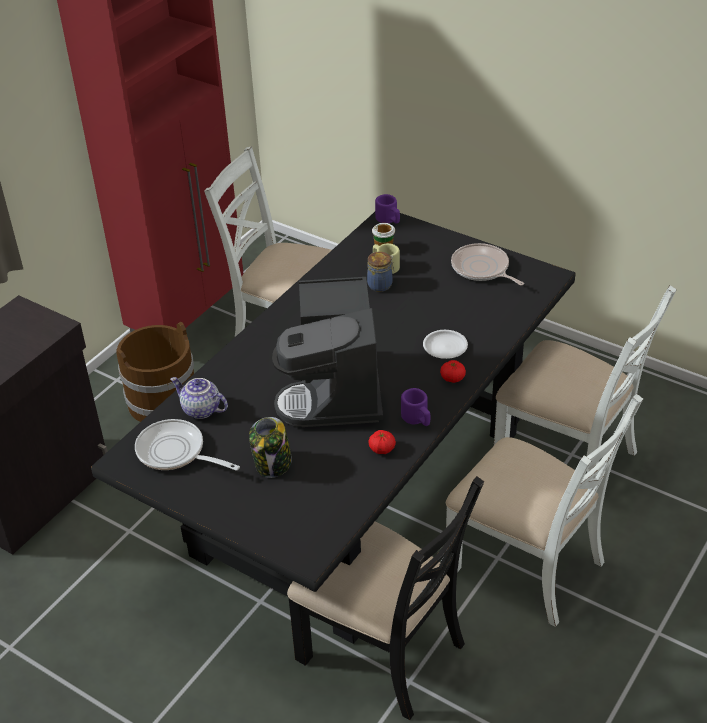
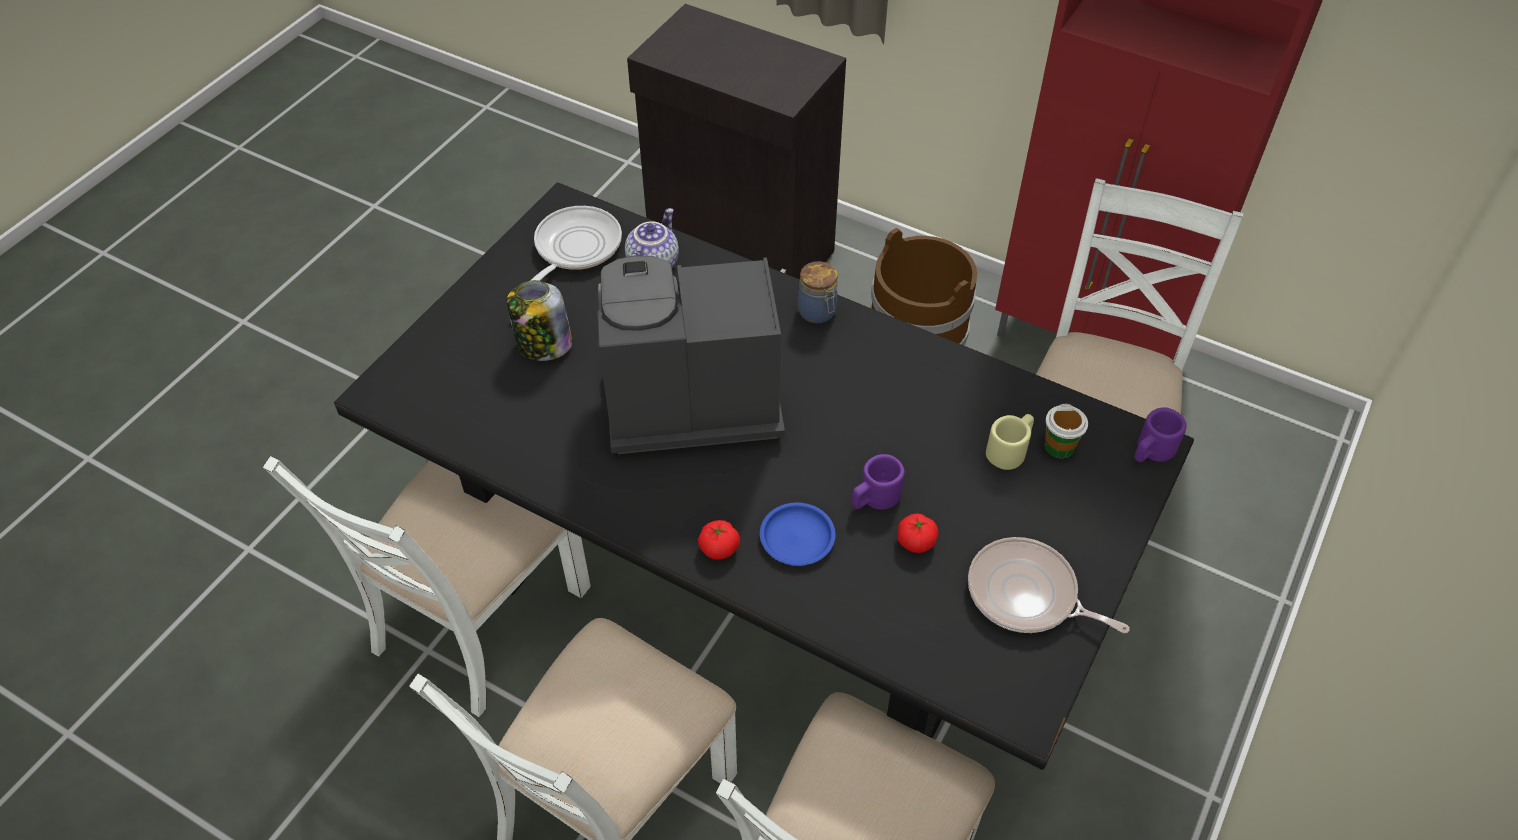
camera: 85 degrees right, 10 degrees up
black chair [287,476,484,720] -> white chair [263,456,591,717]
jar [367,252,394,292] -> jar moved to [798,261,838,323]
tomato [368,430,396,454] -> tomato moved to [897,513,939,553]
purple mug [401,388,430,426] -> purple mug moved to [852,454,905,510]
white plate [423,330,468,359] -> blue plate [760,502,835,566]
frying pan [451,243,524,286] -> frying pan turned 105 degrees counterclockwise [968,537,1130,633]

